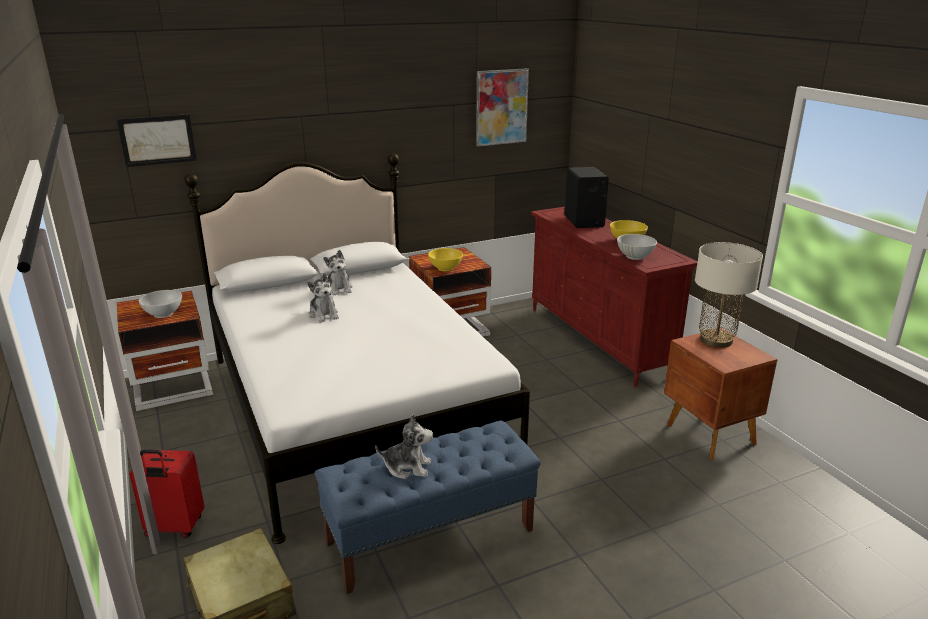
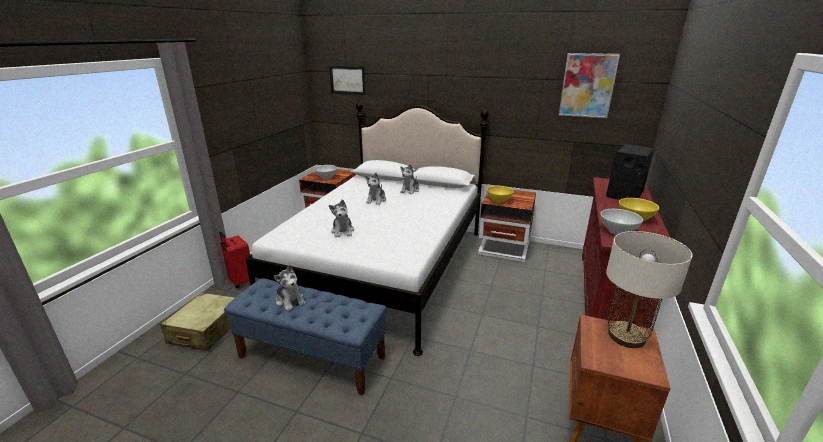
camera: 45 degrees right, 0 degrees up
none -> plush toy [329,199,354,238]

